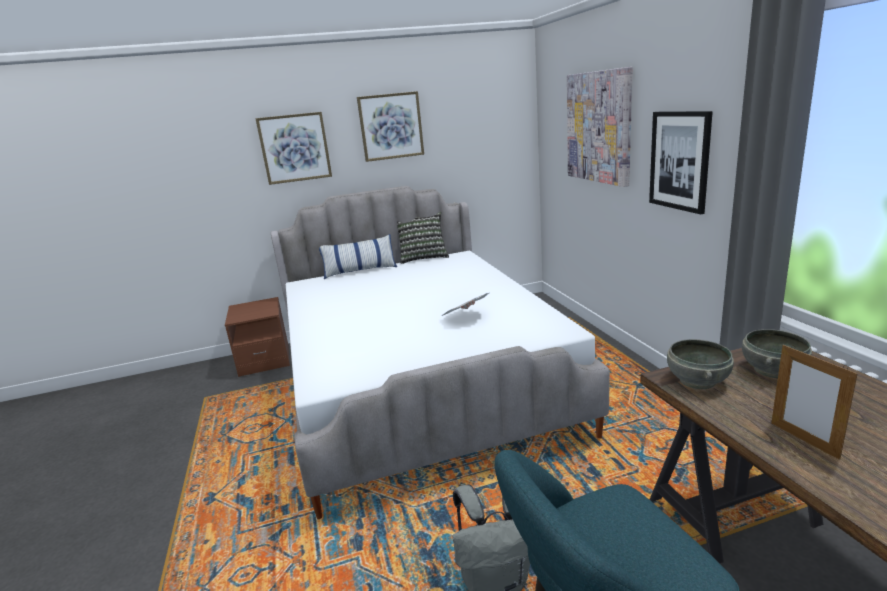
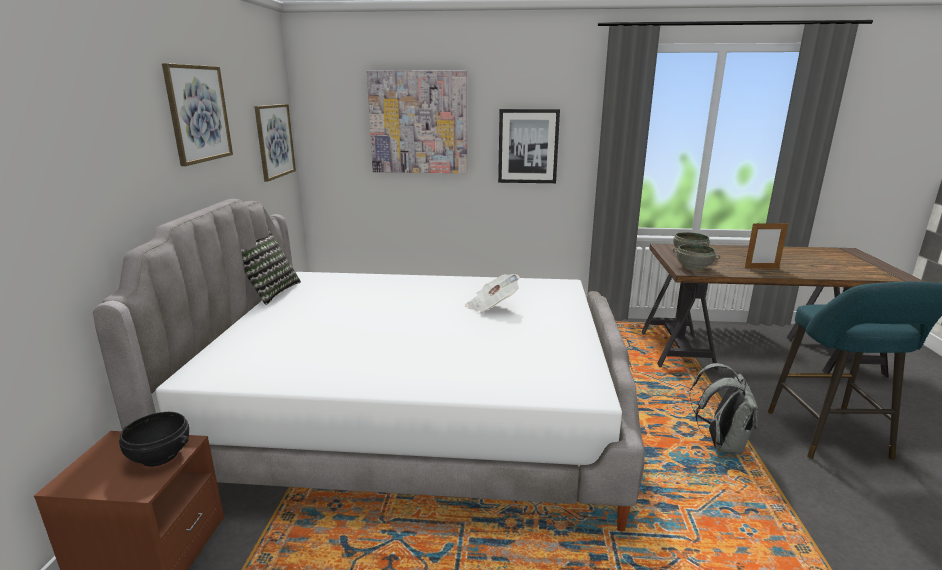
camera: 70 degrees left, 0 degrees up
picture [255,112,332,185] -> picture moved to [254,104,296,182]
pillow [319,234,397,279] -> none
none -> black bowl [119,412,189,467]

